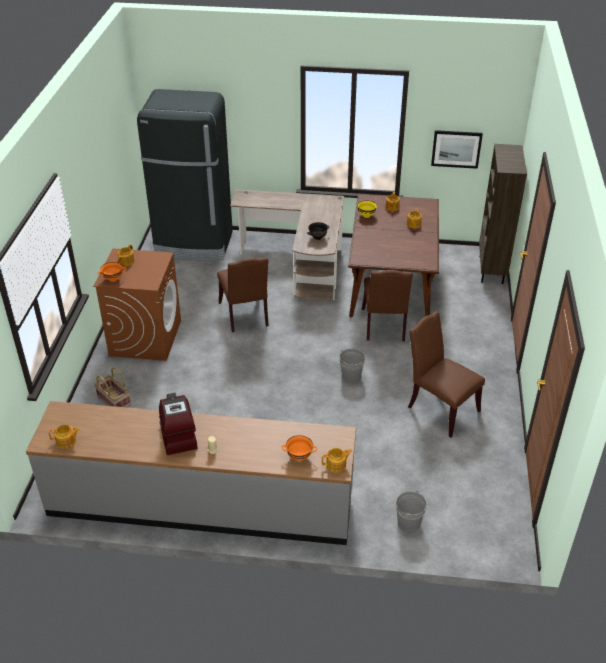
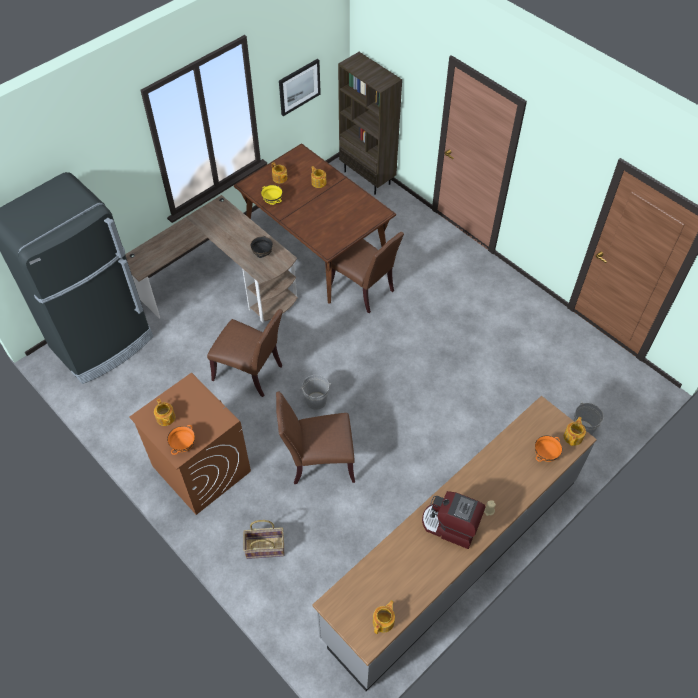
camera: 50 degrees left, 15 degrees up
grey bucket [340,348,365,383] -> grey bucket moved to [300,375,331,410]
brown chair [408,311,485,438] -> brown chair moved to [276,391,355,484]

